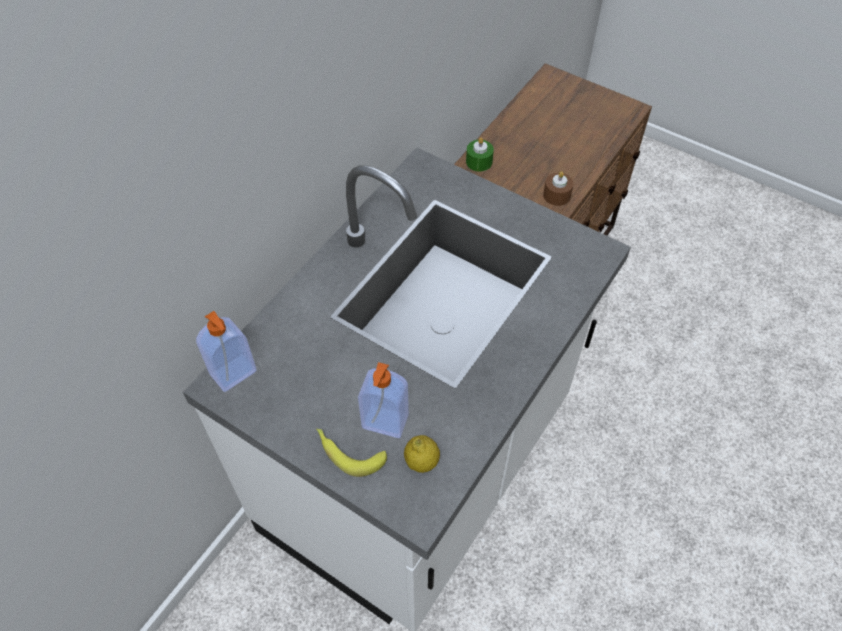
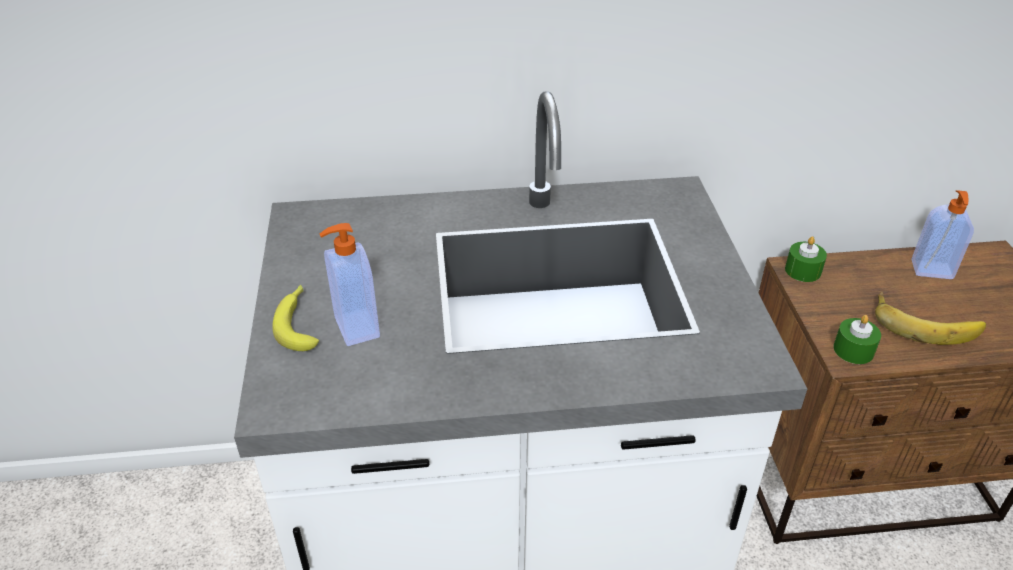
camera: 50 degrees right, 15 degrees down
soap dispenser [196,311,257,392] -> soap dispenser moved to [911,190,974,279]
lemon [404,435,440,473] -> none
brown candle [543,171,574,206] -> green candle [833,315,881,364]
none -> banana [875,291,986,345]

